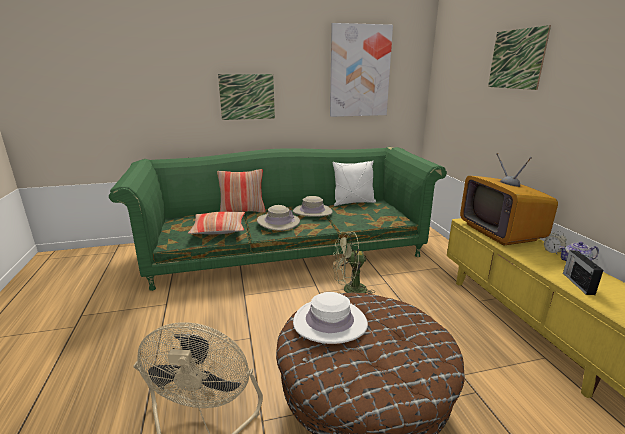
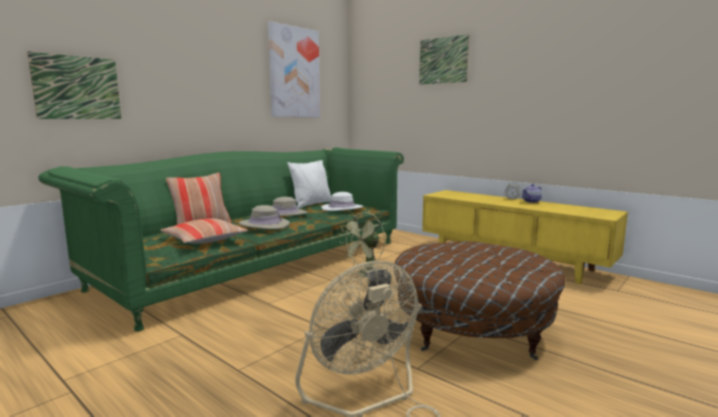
camera: 35 degrees left, 10 degrees down
picture [218,74,275,120] -> picture moved to [27,51,121,119]
white hat [293,292,368,344] -> white hat moved to [321,192,363,211]
television [460,153,558,246] -> none
radio [563,250,603,295] -> none

